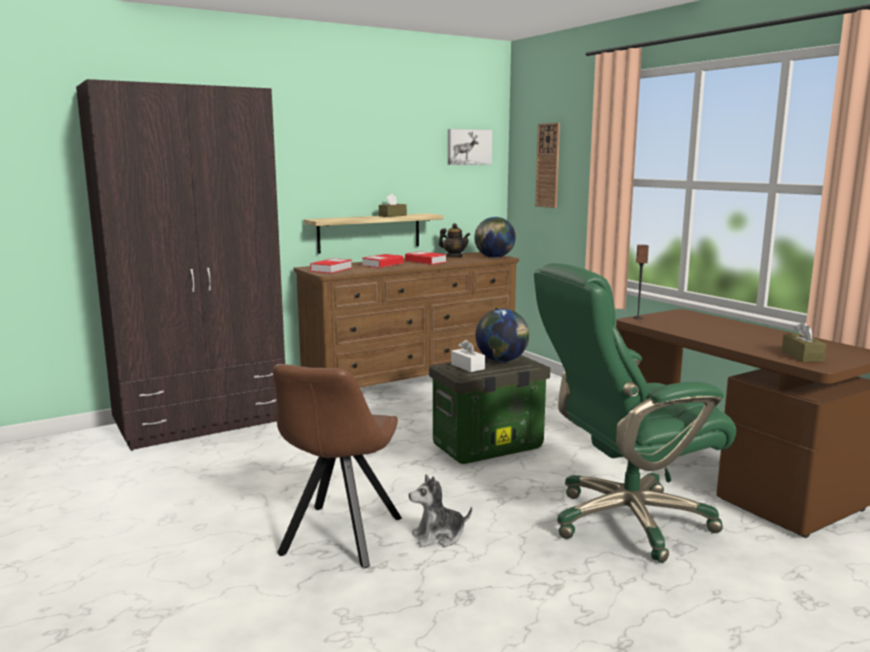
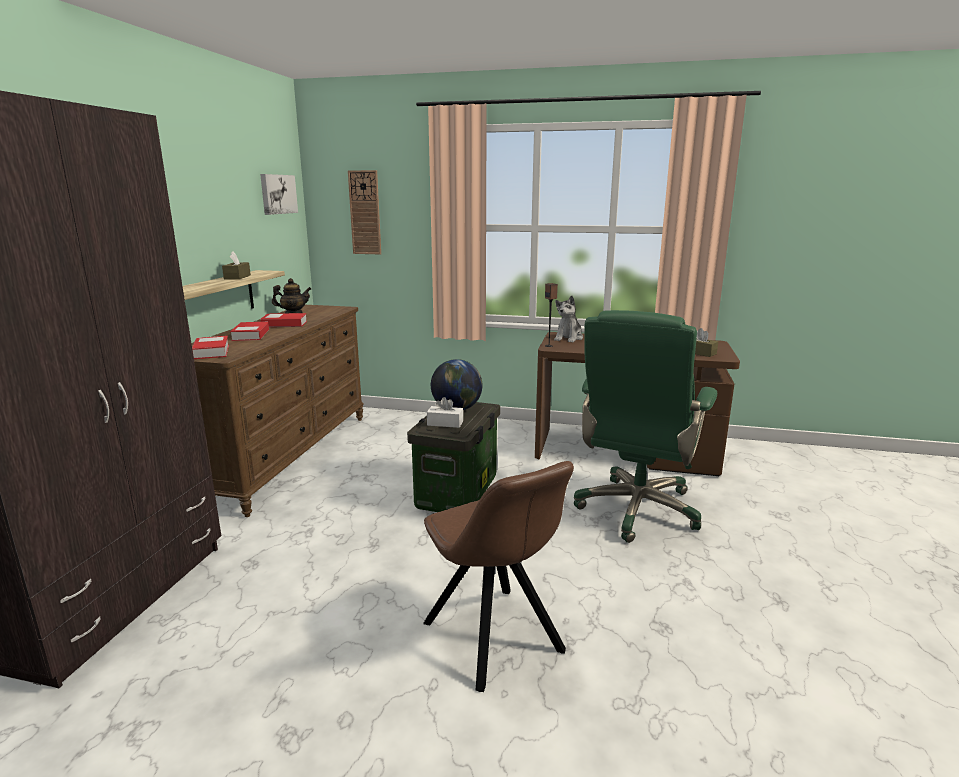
camera: 45 degrees left, 5 degrees up
plush toy [409,474,472,547] -> plush toy moved to [554,295,583,343]
globe [474,217,516,258] -> none

